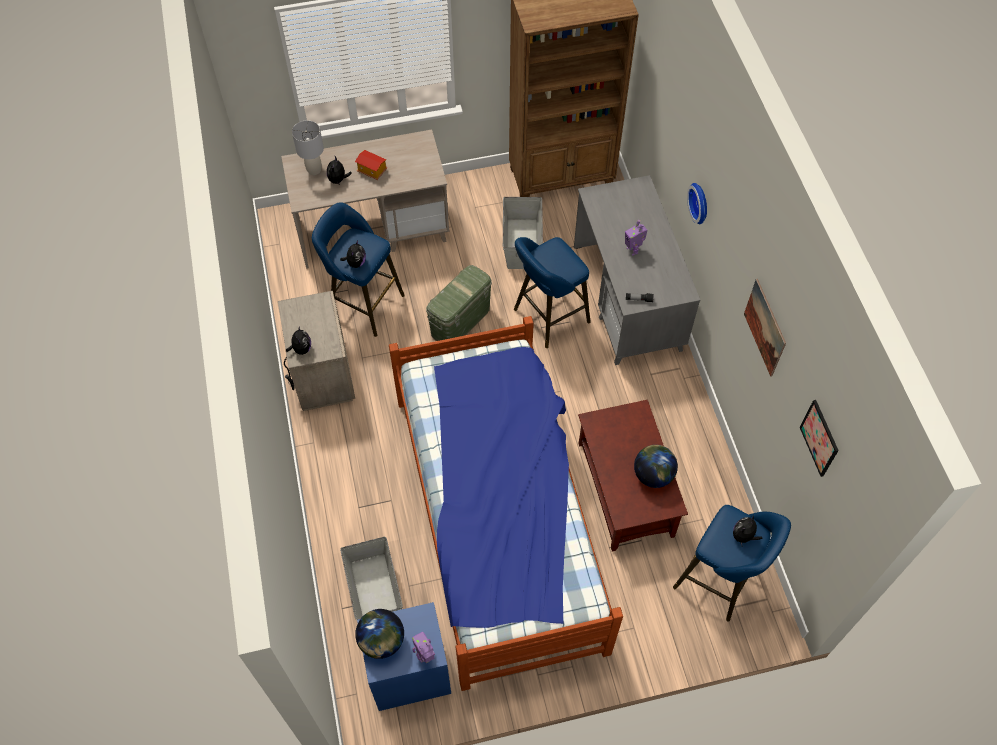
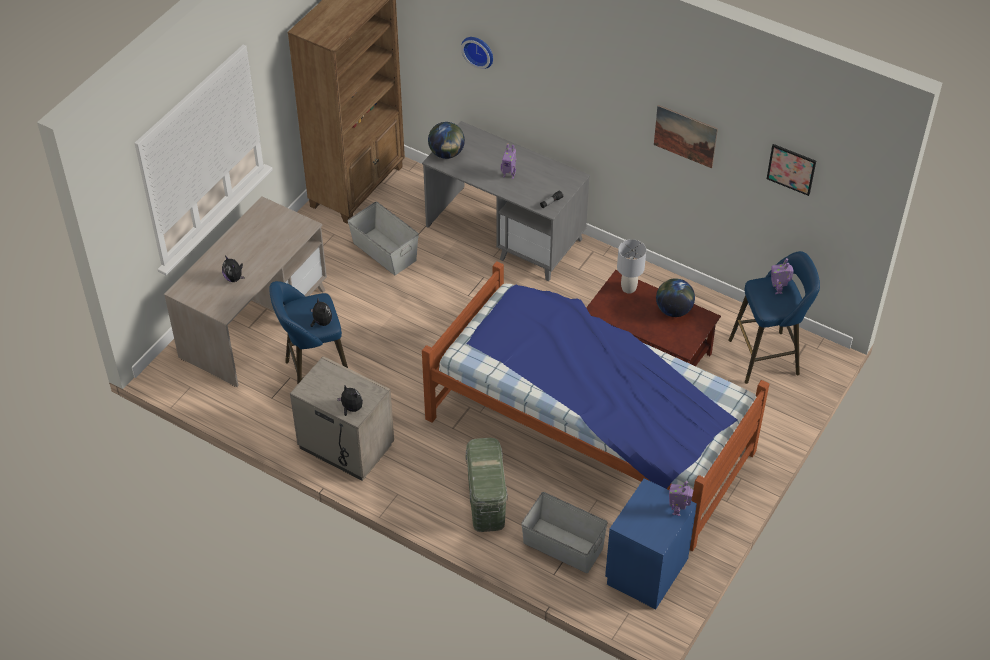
camera: 45 degrees left, 10 degrees down
grey table lamp [292,120,324,175] -> grey table lamp moved to [617,239,646,294]
toy house [355,150,387,180] -> none
globe [355,609,404,659] -> globe moved to [428,122,465,159]
green storage box [426,265,492,341] -> green storage box moved to [465,438,508,532]
blue stool [514,237,591,348] -> none
wall clock [687,183,707,224] -> wall clock moved to [461,37,493,69]
plush toy [733,515,763,547] -> toy robot [771,258,794,294]

